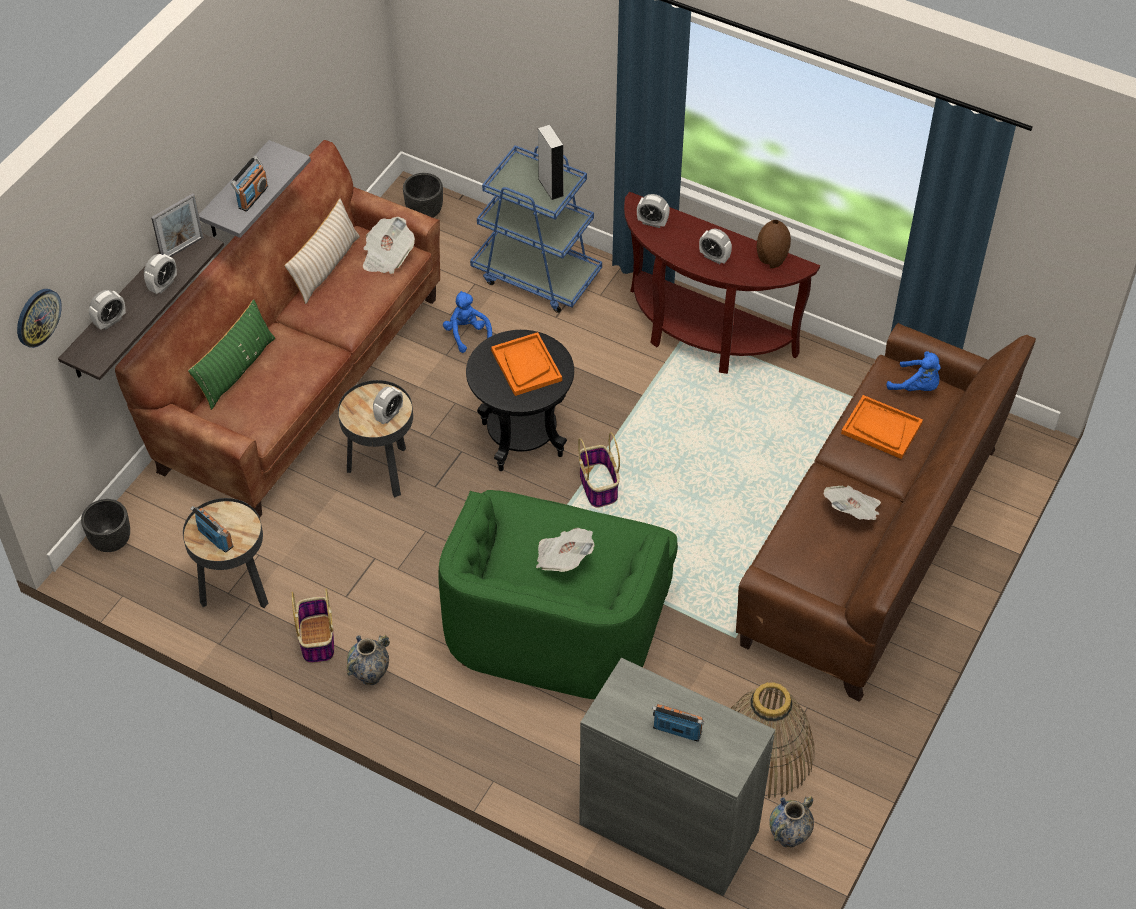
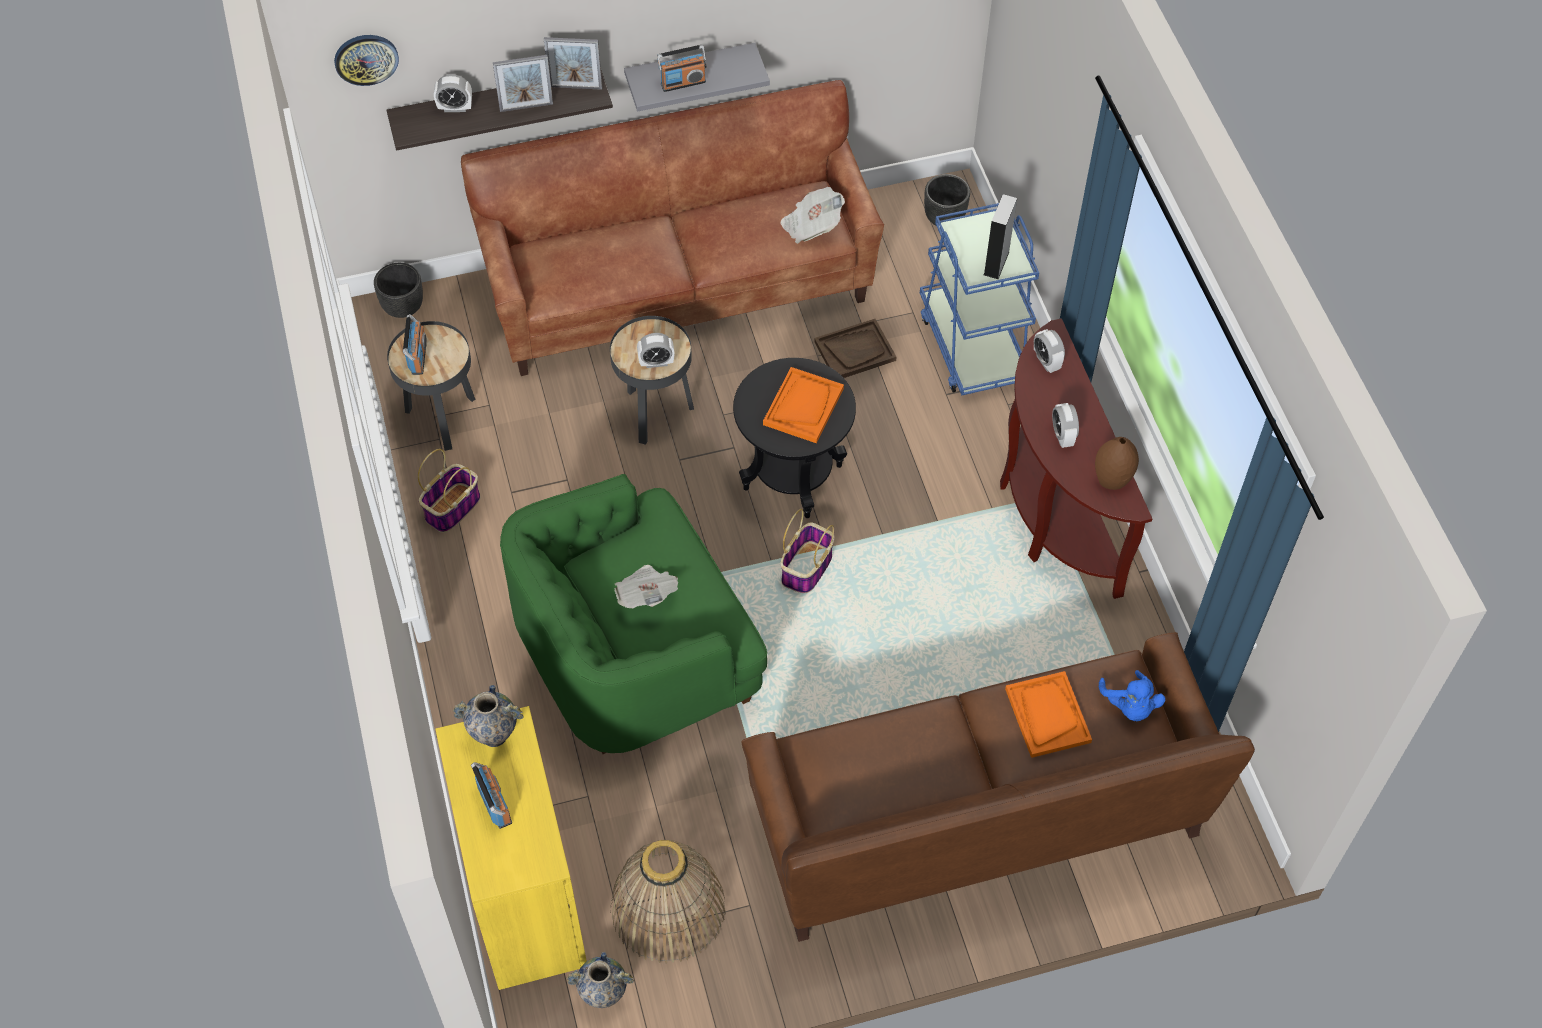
camera: 45 degrees right, 5 degrees up
alarm clock [144,254,177,294] -> picture frame [493,55,553,112]
green pillow [188,299,275,410] -> none
beige pillow [284,198,360,304] -> none
vase [347,635,390,685] -> vase moved to [453,685,524,747]
blue plush toy [443,291,492,353] -> brown tray [814,319,897,378]
grey cabinet [579,658,775,896] -> yellow cabinet [435,706,587,990]
newspaper [824,485,881,520] -> none

